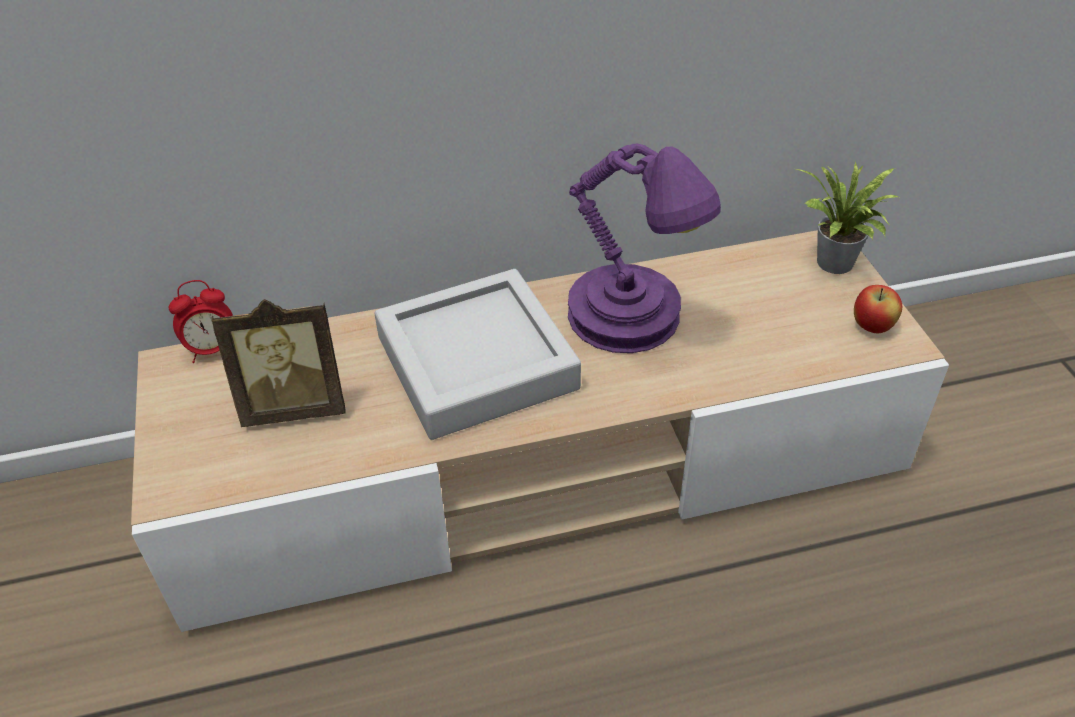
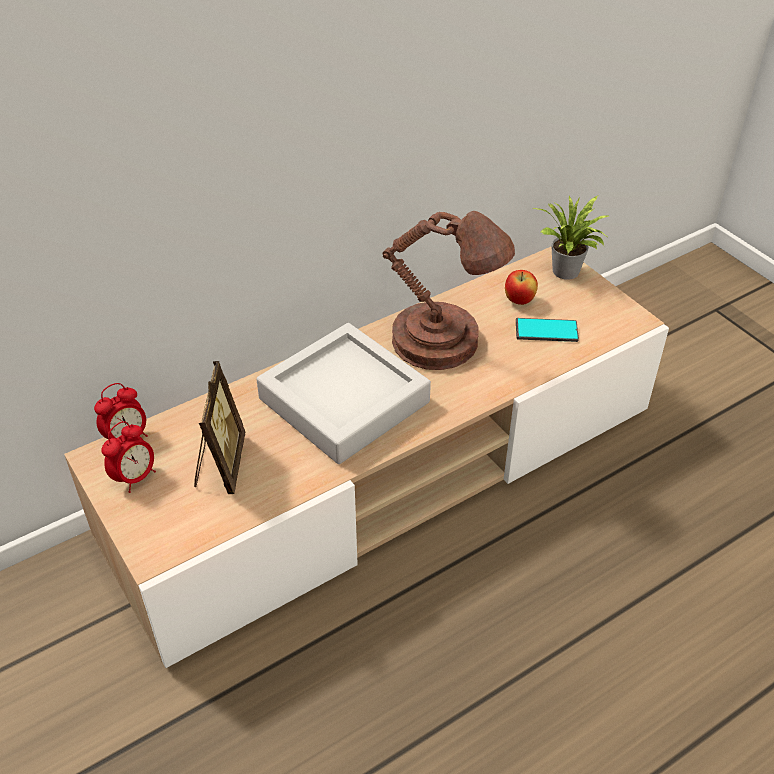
camera: 20 degrees left, 0 degrees up
picture frame [211,299,346,427] -> picture frame turned 60 degrees counterclockwise [194,361,245,494]
purple table lamp [568,144,721,353] -> brown table lamp [383,211,515,370]
apple [854,285,902,333] -> apple moved to [505,270,538,305]
none -> alarm clock [101,421,156,493]
none -> phone [516,318,579,342]

